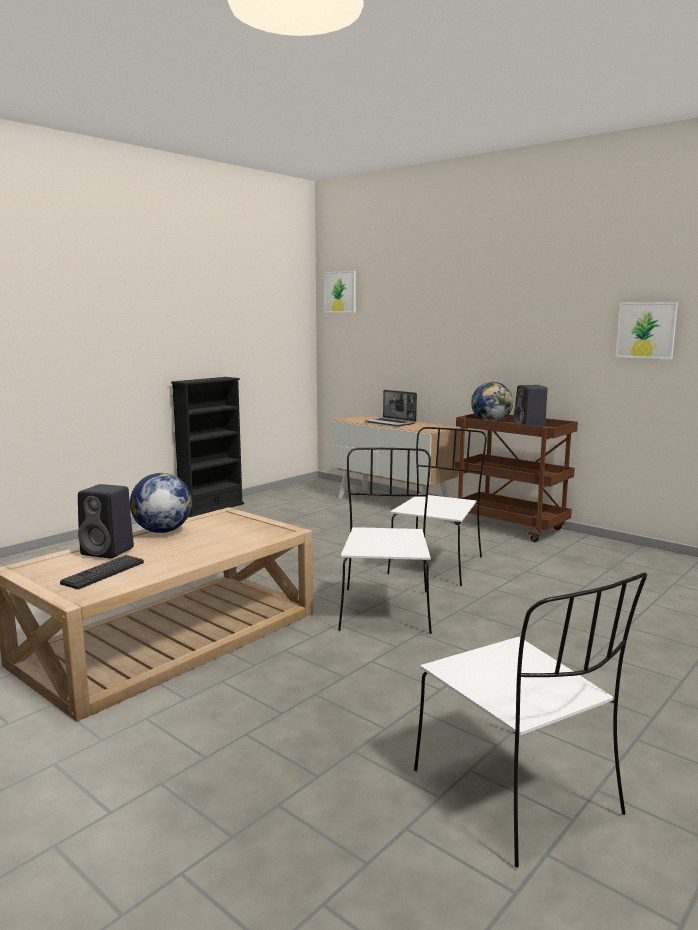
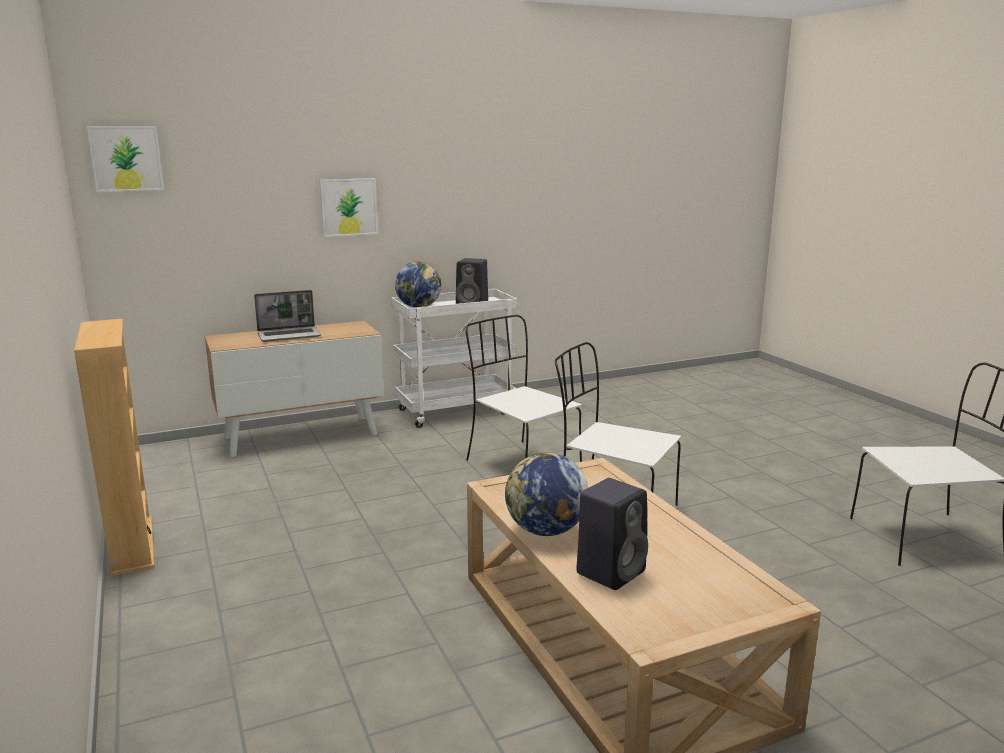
camera: 65 degrees left, 5 degrees up
keyboard [60,555,144,589] -> none
black bookcase [171,377,244,517] -> beige bookcase [74,319,155,576]
brown cart [454,414,578,542] -> white cart [391,289,517,428]
picture [615,302,678,359] -> picture moved to [319,178,378,237]

